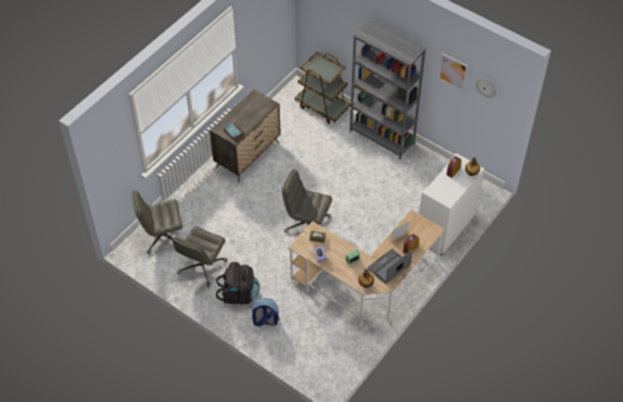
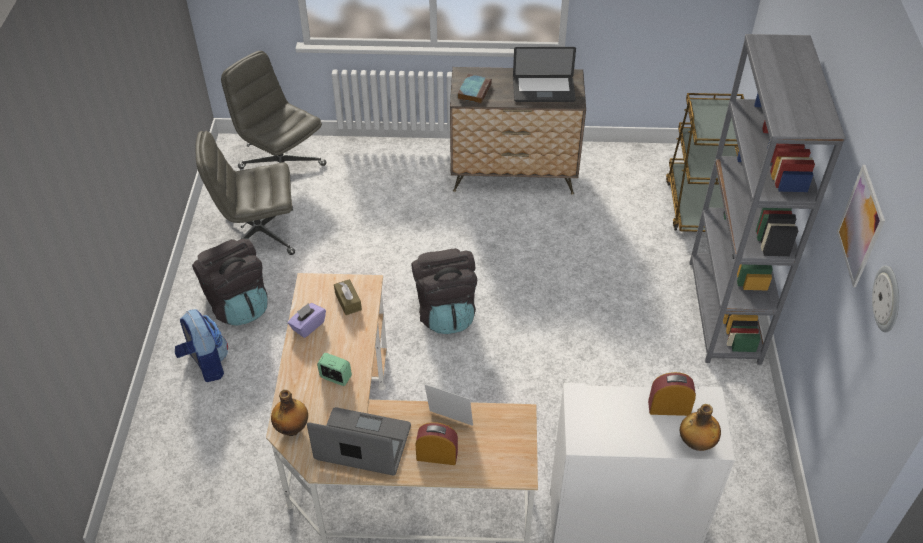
camera: 55 degrees right, 5 degrees down
grey office chair [282,169,332,233] -> black backpack [412,248,477,334]
none -> laptop [513,47,576,102]

